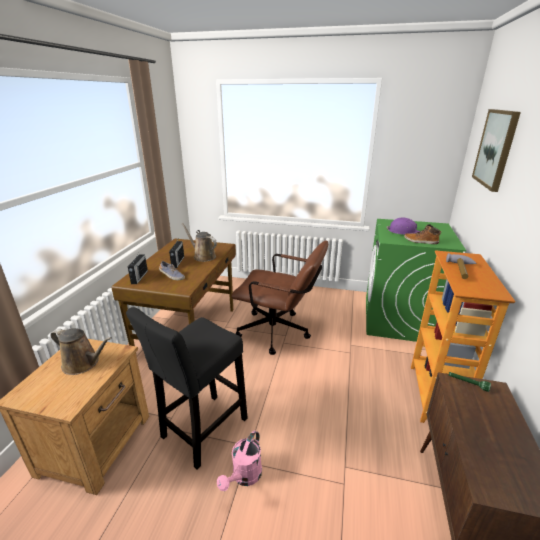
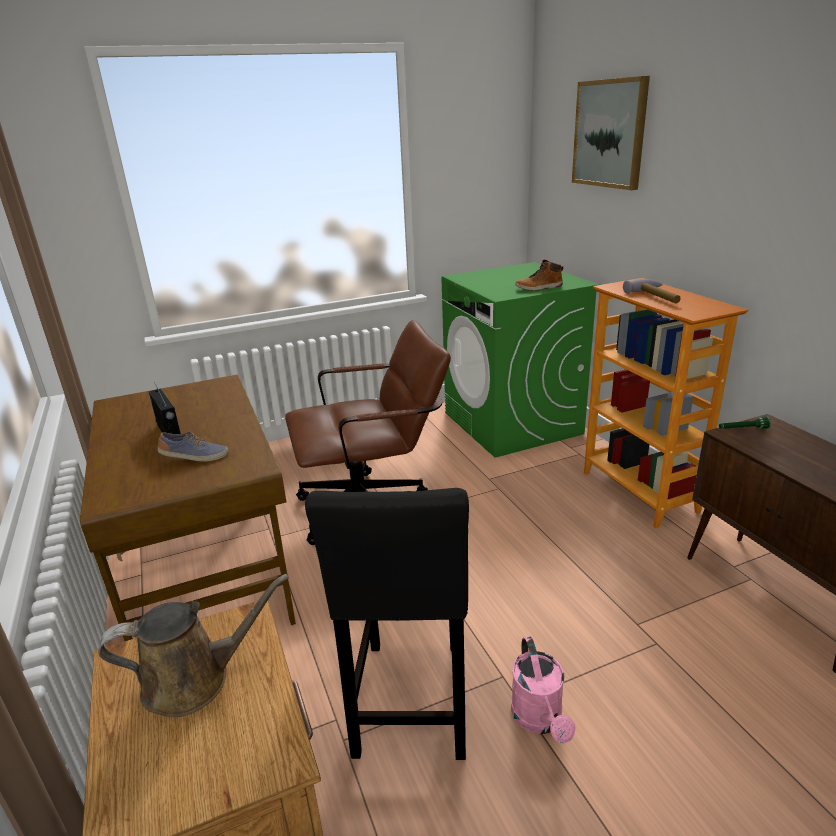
camera: 35 degrees left, 0 degrees up
radio [128,251,148,284] -> none
brown watering can [181,223,217,262] -> none
purple hard hat [387,218,420,235] -> none

